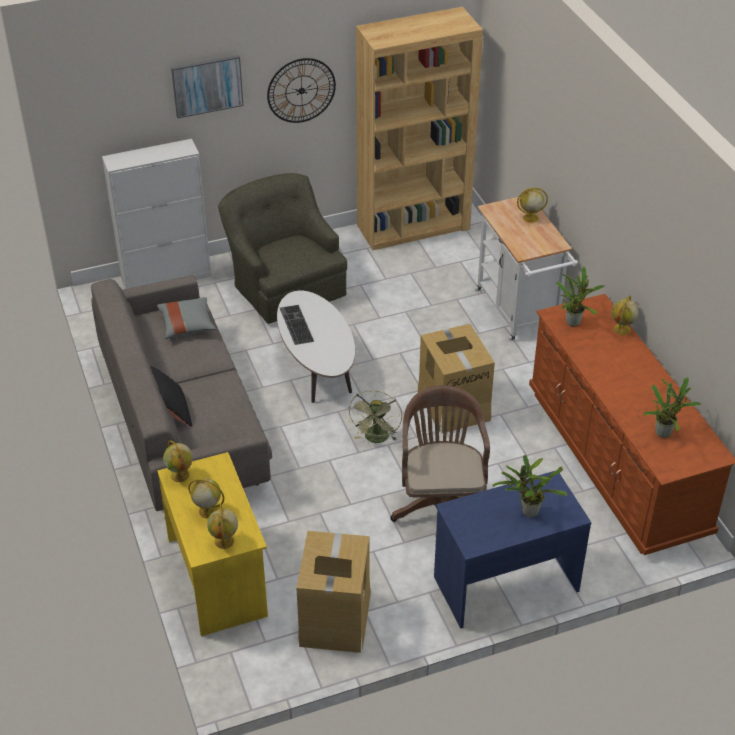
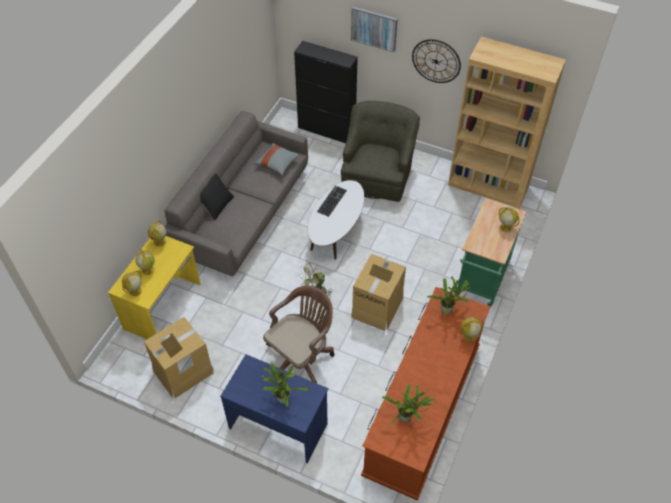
camera: 45 degrees right, 10 degrees up
white cabinet [102,139,212,289] -> black cabinet [294,41,358,143]
white cart [475,196,578,341] -> green cart [457,198,526,306]

